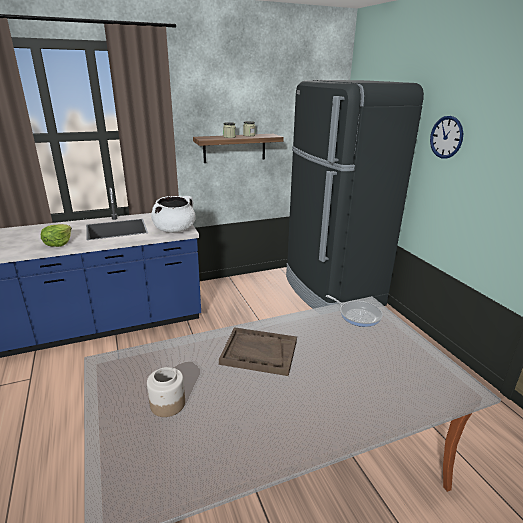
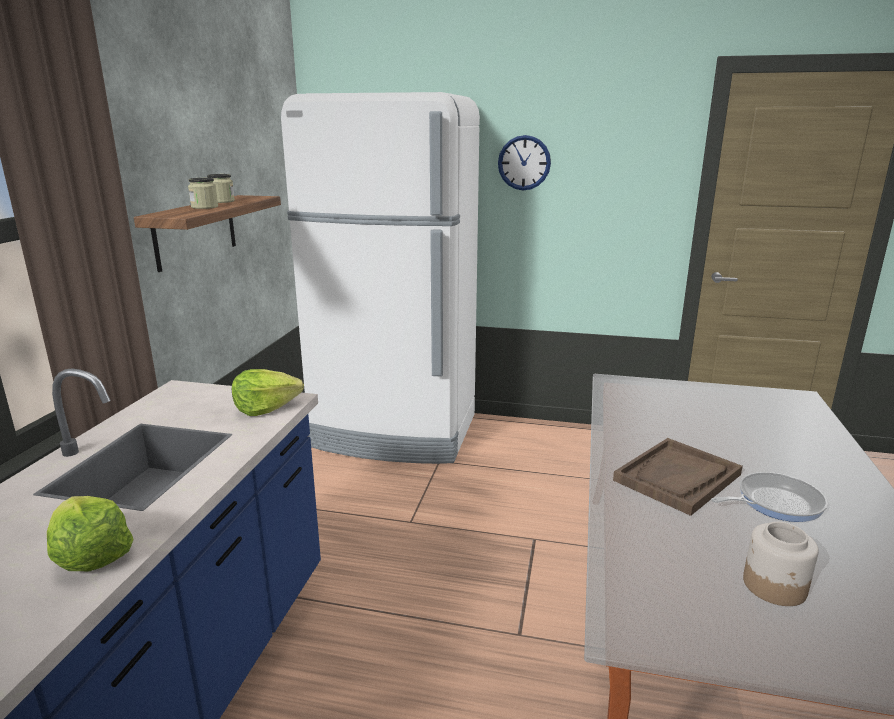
camera: 55 degrees left, 5 degrees down
white cooking pot [151,196,196,233] -> lettuce [232,369,304,416]
black fridge [286,80,424,309] -> white fridge [281,92,480,464]
frying pan [326,295,383,327] -> frying pan moved to [711,472,828,522]

